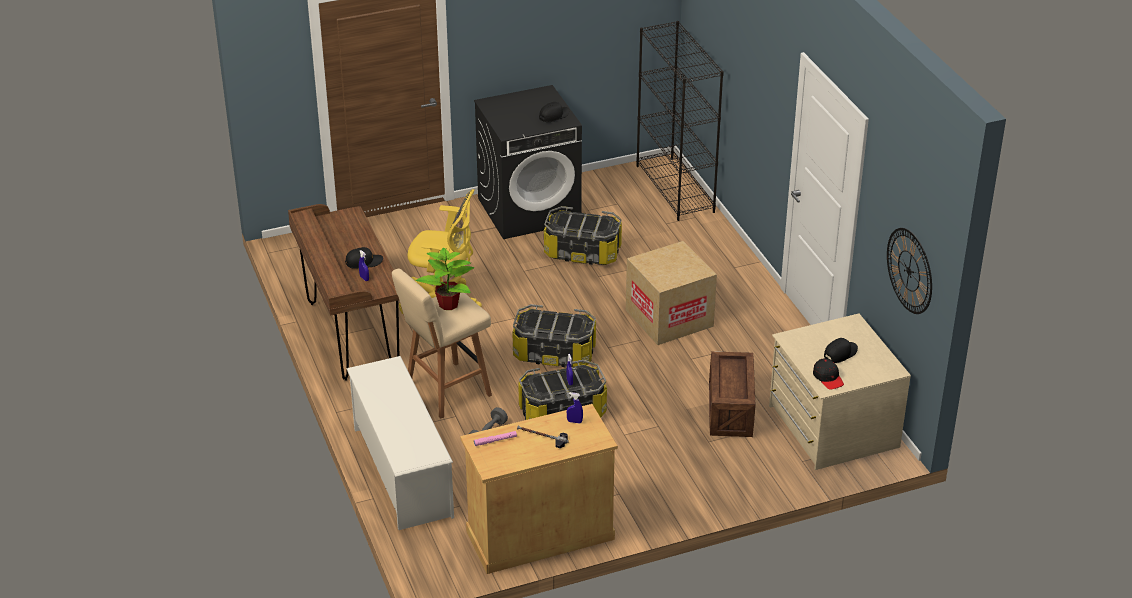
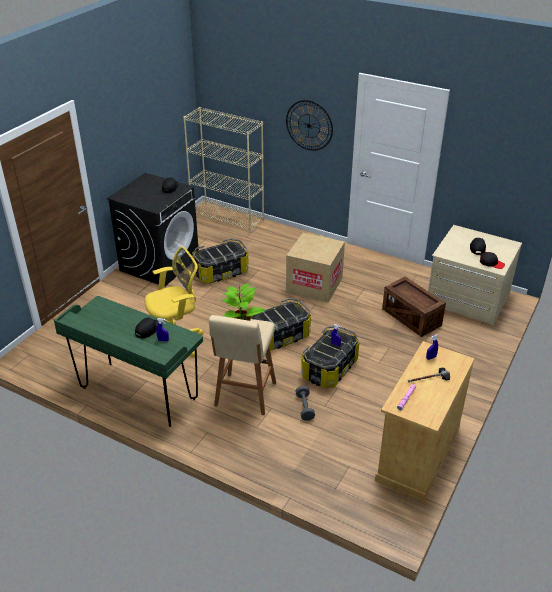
camera: 40 degrees left, 0 degrees up
brown desk [288,204,399,381] -> green desk [54,296,203,427]
white shoe rack [347,356,454,530] -> none
black bookcase [636,21,724,221] -> beige bookcase [183,107,264,233]
wall clock [887,228,932,314] -> wall clock moved to [286,100,333,151]

